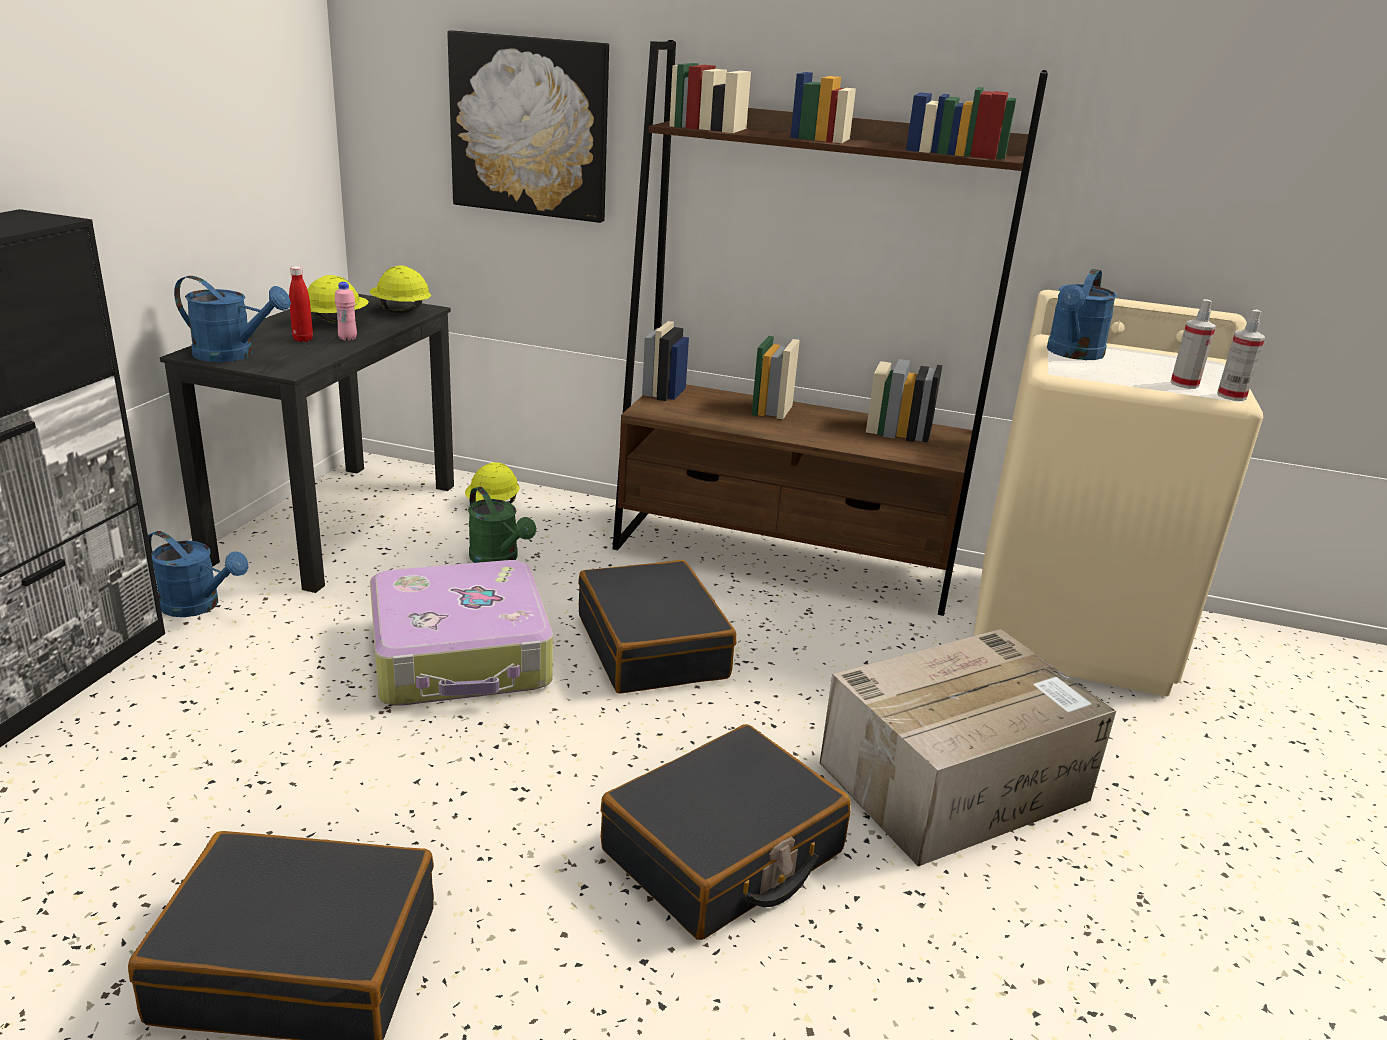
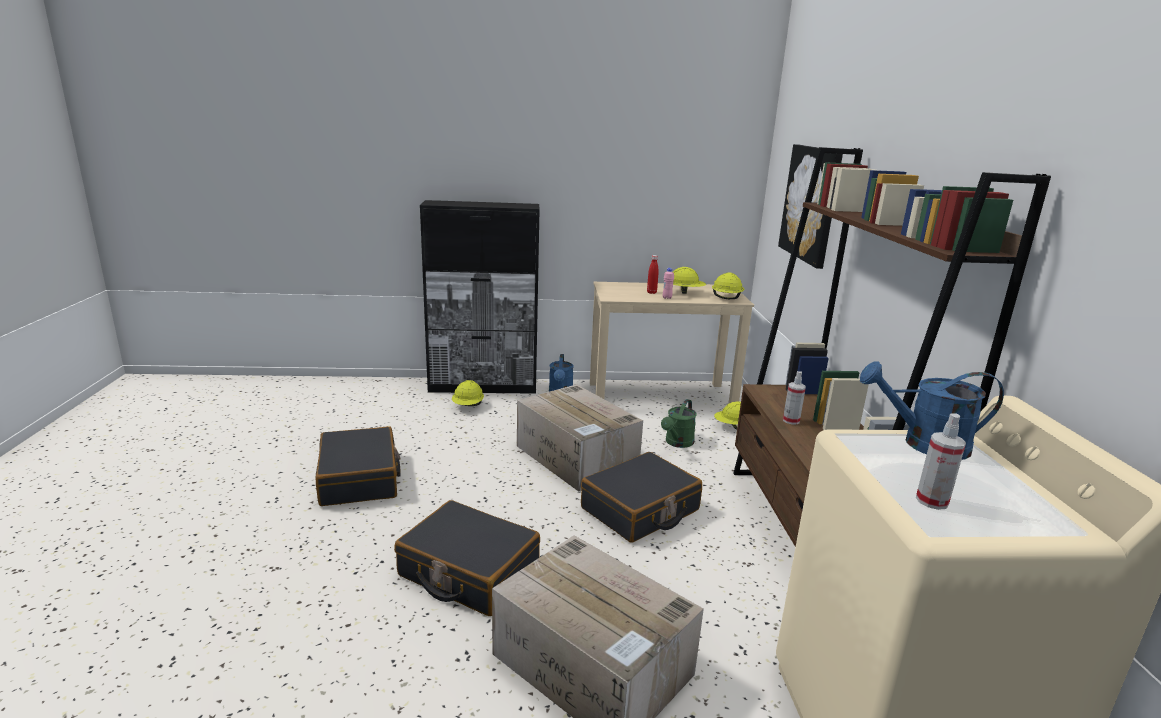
camera: 70 degrees right, 5 degrees down
black desk [160,294,454,593] -> beige desk [590,282,754,404]
blue watering can [174,276,291,362] -> none
suitcase [370,560,553,706] -> cardboard box [517,384,643,492]
spray bottle [1217,309,1265,401] -> spray bottle moved to [783,371,806,424]
none -> yellow hard hat [452,380,484,406]

